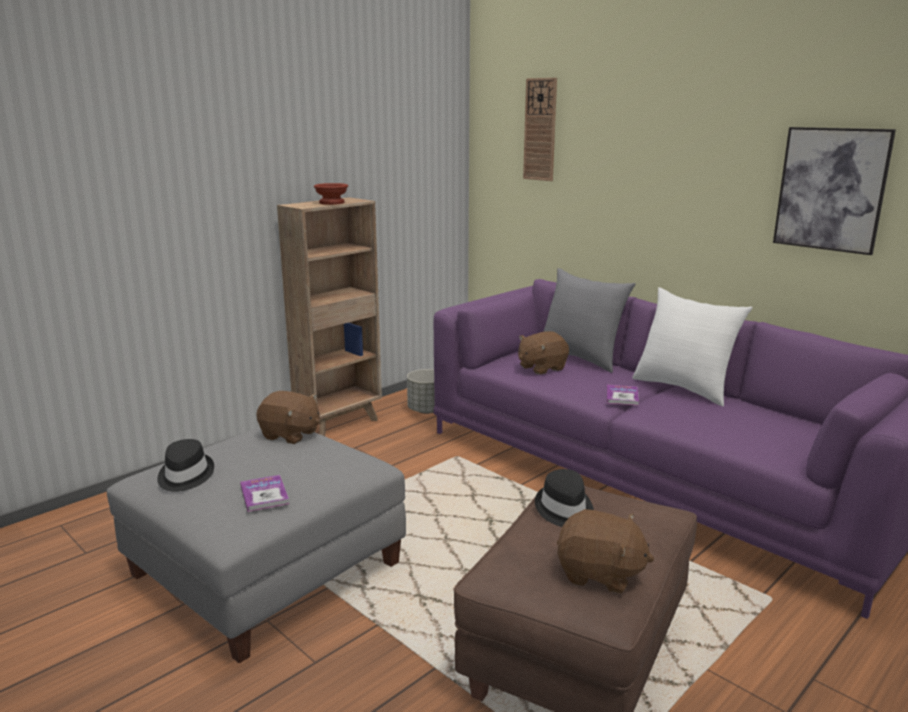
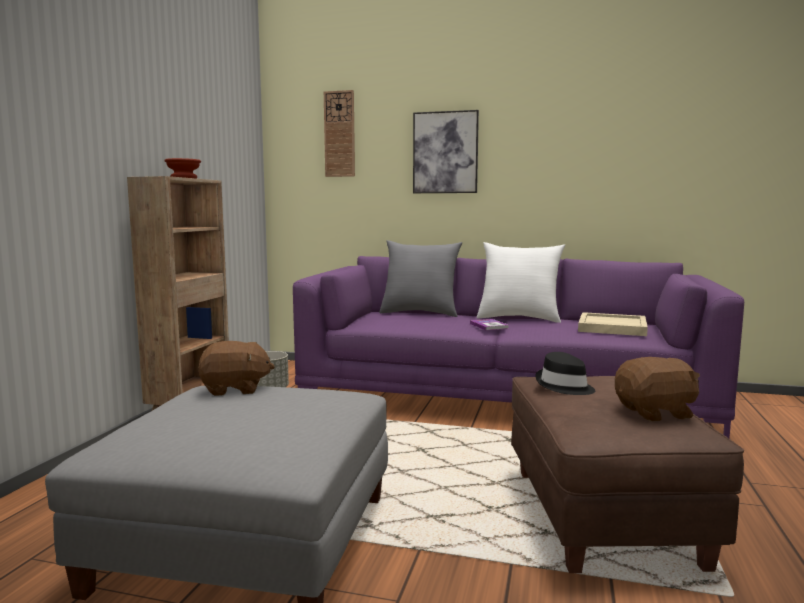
camera: 30 degrees left, 10 degrees down
black hat [157,439,214,492] -> none
book [240,475,289,512] -> none
brown plush toy [518,331,569,375] -> none
picture [773,127,896,255] -> picture moved to [413,110,479,193]
none -> beige tray [578,312,648,336]

